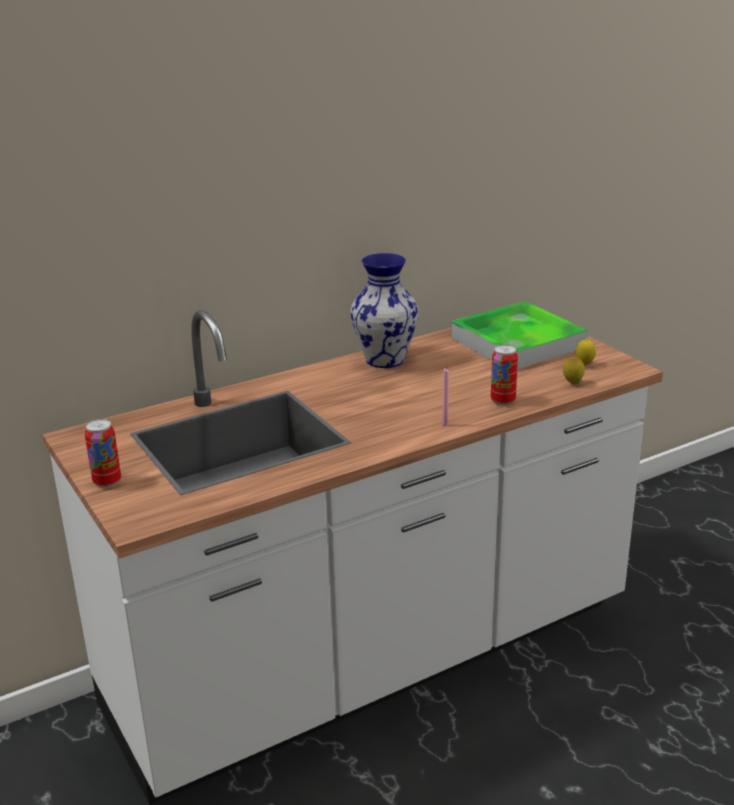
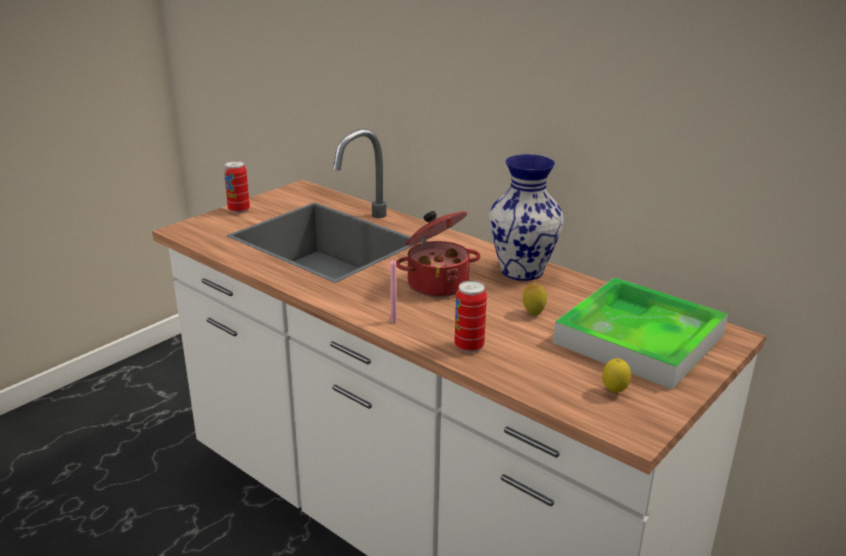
camera: 70 degrees right, 0 degrees up
lemon [563,357,585,384] -> lemon moved to [522,283,547,316]
none -> cooking pot [396,211,480,297]

